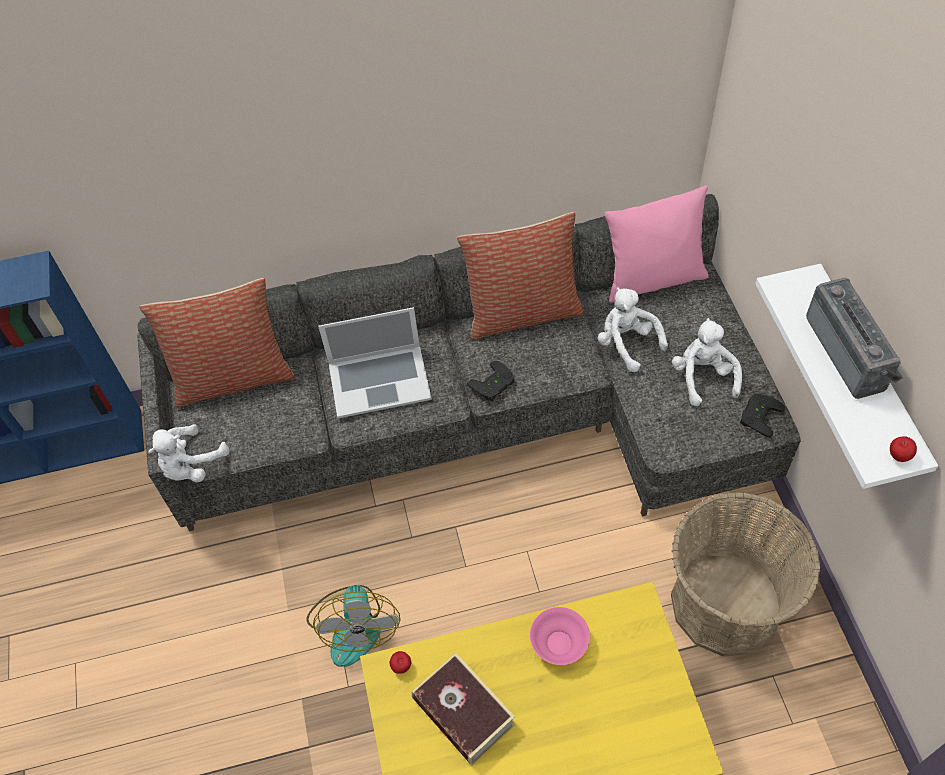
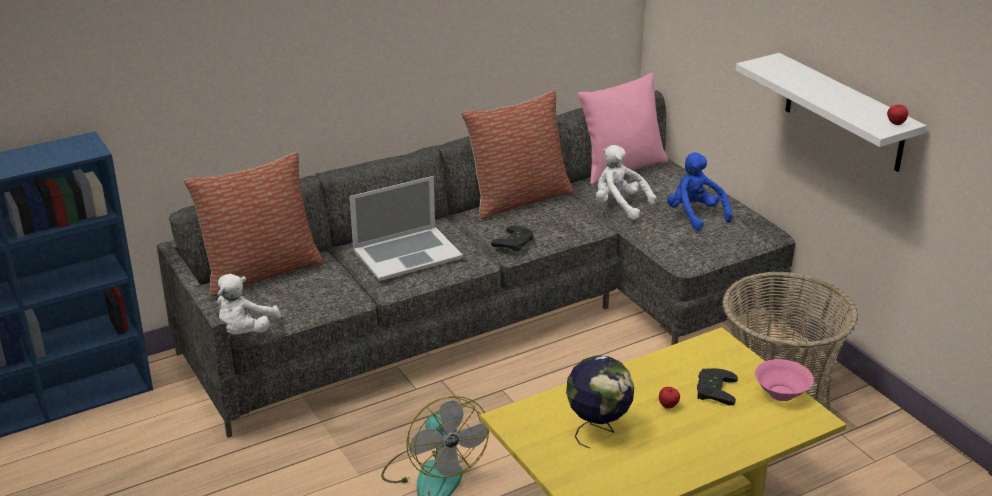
camera: 20 degrees left, 25 degrees down
apple [390,651,411,674] -> apple moved to [659,387,680,409]
book [412,653,515,766] -> globe [566,355,634,449]
pink bowl [530,607,590,665] -> pink bowl moved to [755,359,814,401]
white plush toy [672,318,742,406] -> blue plush toy [667,152,732,231]
black game controller [740,394,785,438] -> black game controller moved to [697,368,738,405]
radio [806,278,903,399] -> none

